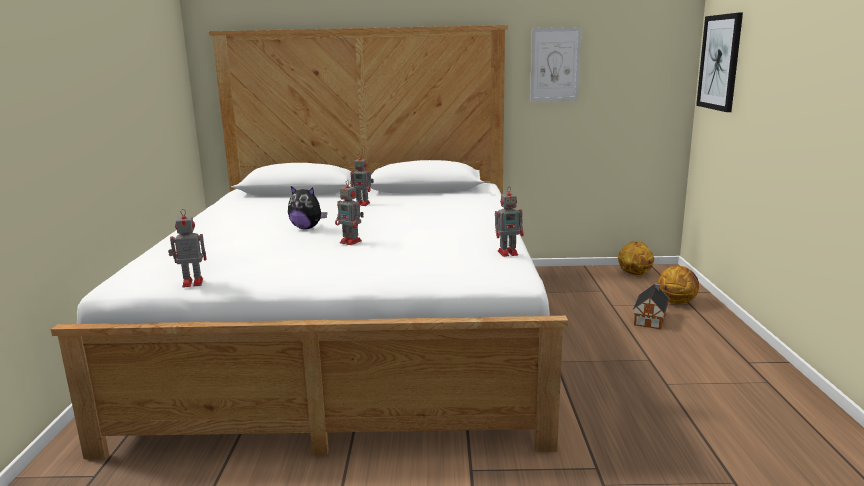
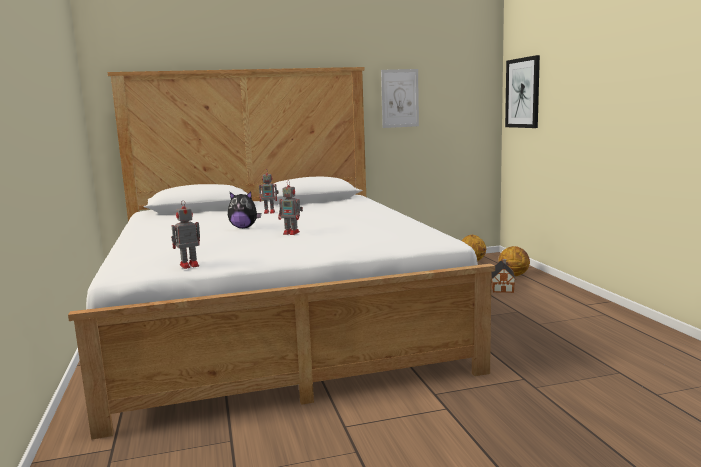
camera: 15 degrees left, 5 degrees down
toy robot [495,188,524,257] -> none

